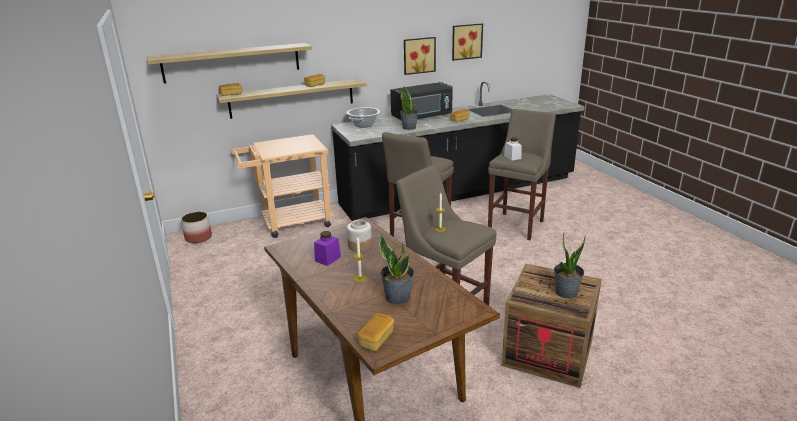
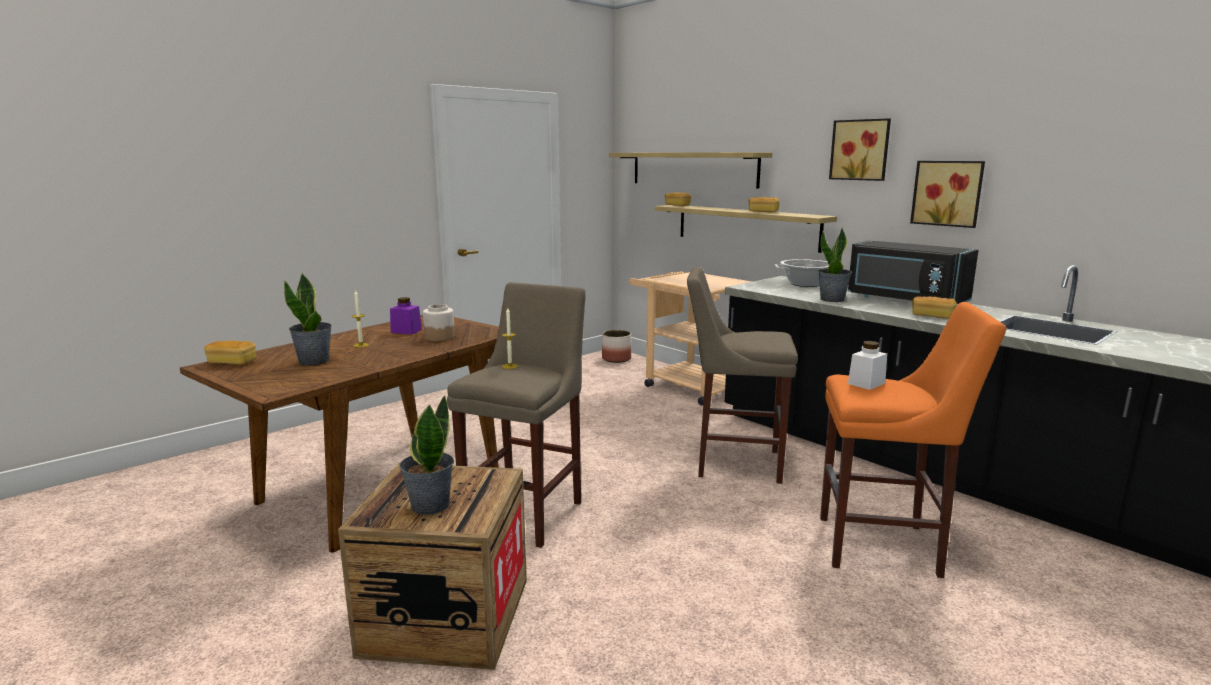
camera: 70 degrees right, 10 degrees down
picture [452,24,483,61] -> picture moved to [829,118,891,181]
beige stool [488,109,556,240] -> orange stool [820,302,1006,578]

